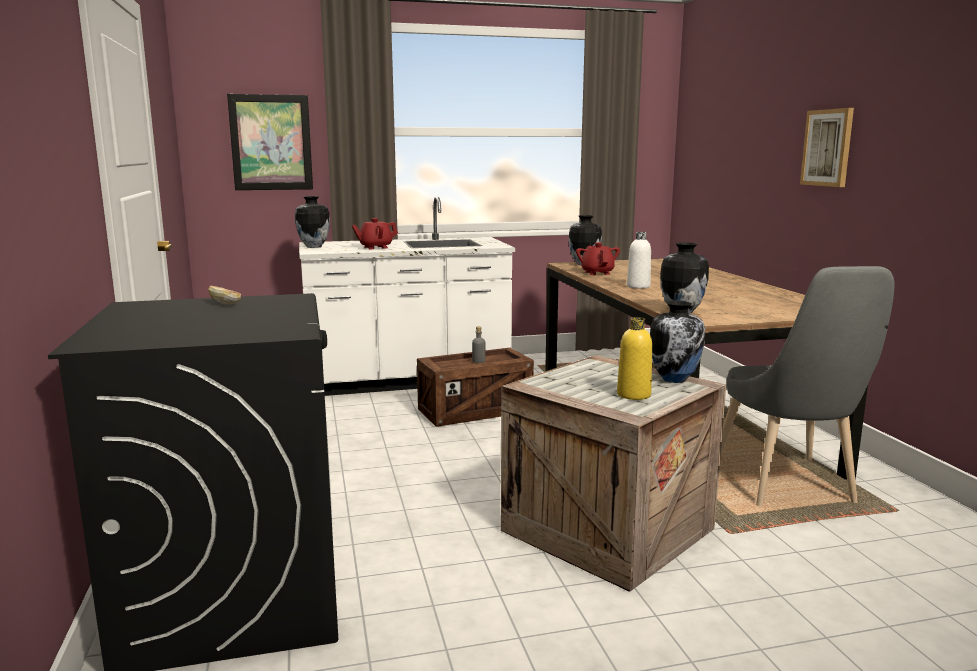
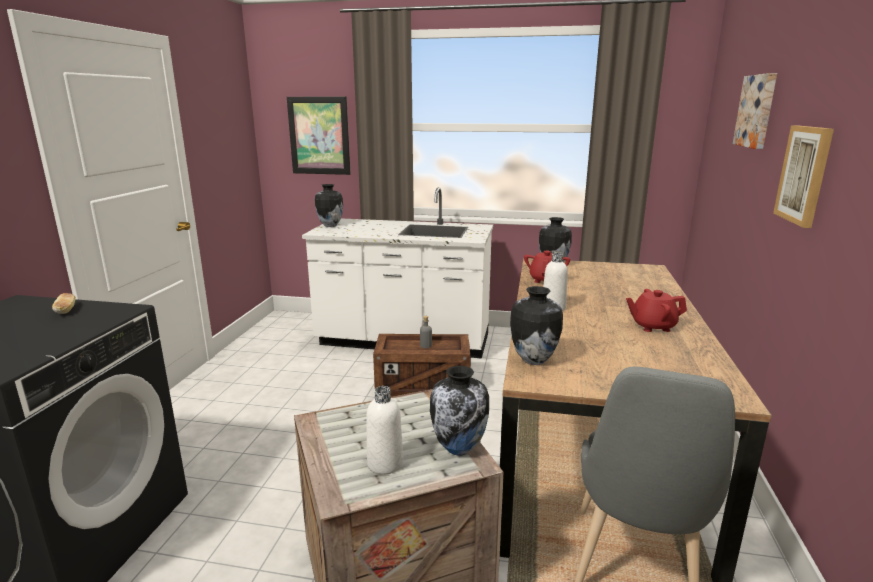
camera: 25 degrees right, 5 degrees up
red teapot [352,218,398,249] -> red teapot moved to [626,289,687,332]
yellow bottle [617,317,652,400] -> white bottle [366,386,403,475]
none -> picture [733,73,777,149]

